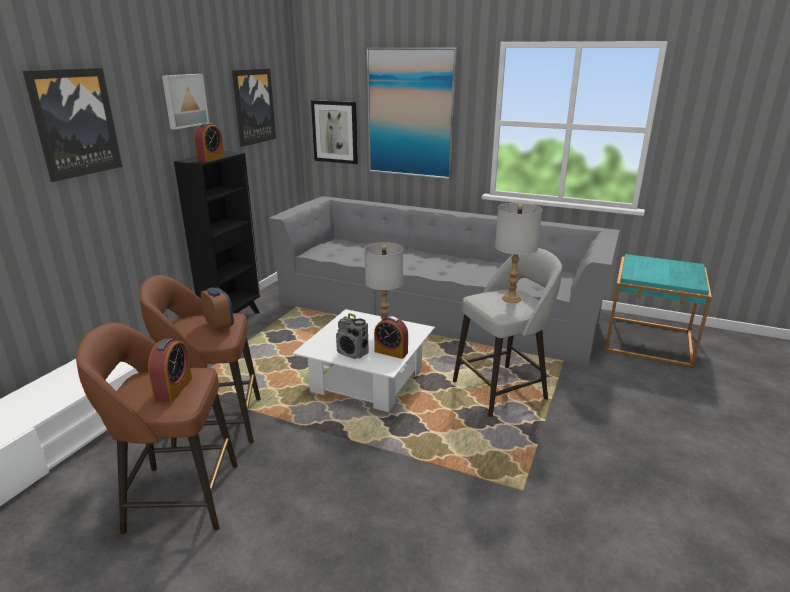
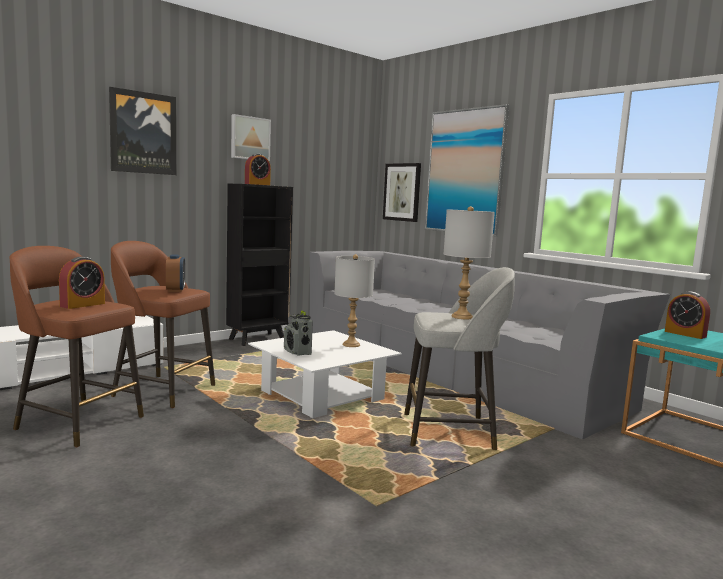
camera: 25 degrees right, 15 degrees down
picture [232,68,276,147] -> none
alarm clock [374,316,408,359] -> alarm clock moved to [665,292,710,339]

